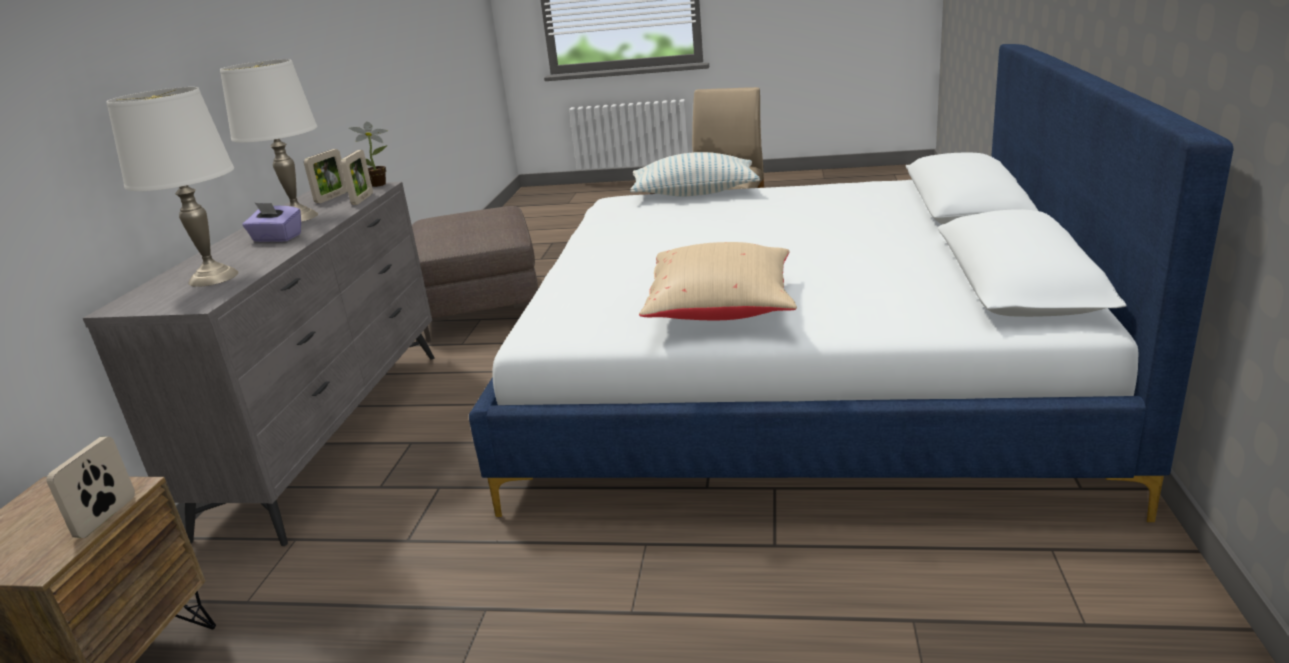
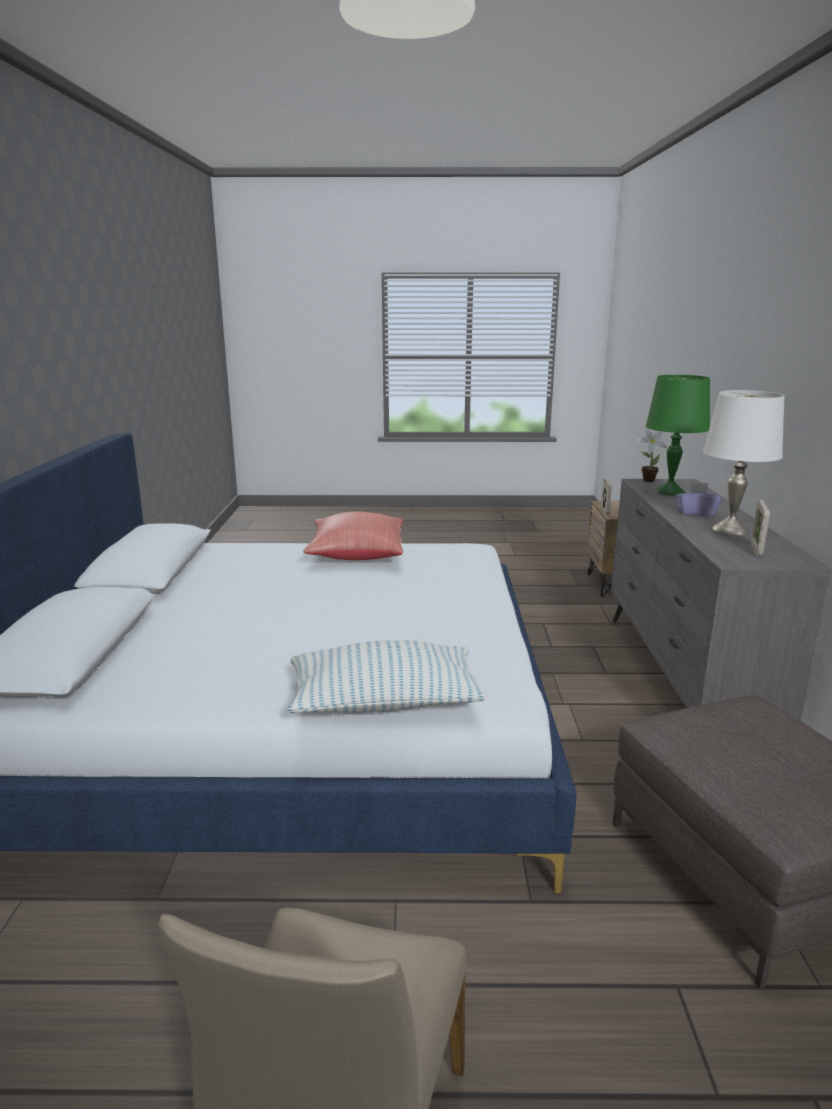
camera: 170 degrees right, 5 degrees down
white table lamp [107,87,238,287] -> green table lamp [646,375,710,496]
picture frame [341,150,373,205] -> none
potted plant [349,122,388,187] -> potted plant moved to [638,428,667,482]
beige pillow [639,242,797,320] -> red pillow [303,511,403,560]

